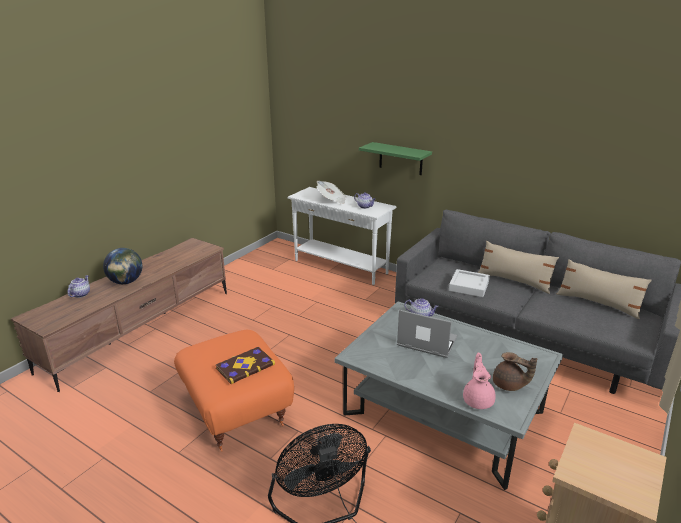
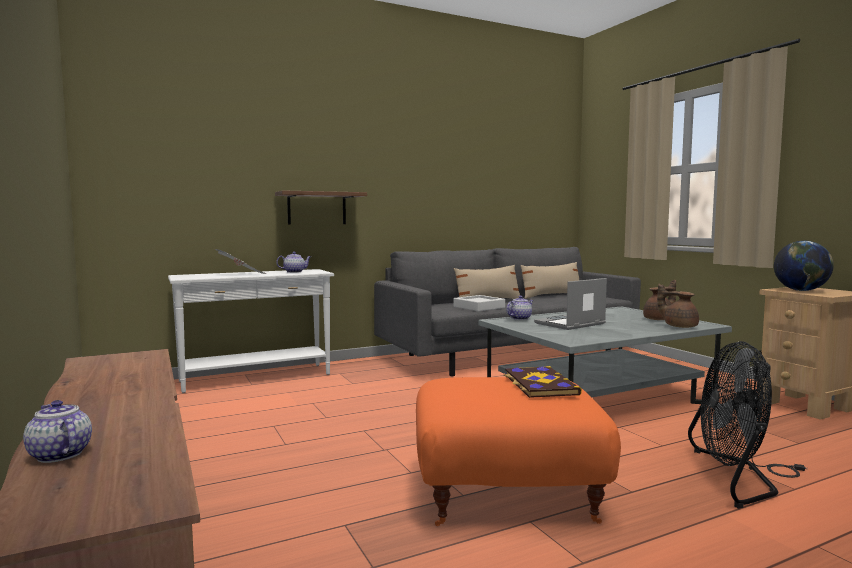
camera: 60 degrees left, 20 degrees down
globe [103,248,142,284] -> globe moved to [774,241,834,291]
green shelf [359,142,432,175] -> brown shelf [275,190,367,224]
pink teapot [463,352,495,409] -> brown teapot [657,284,699,328]

